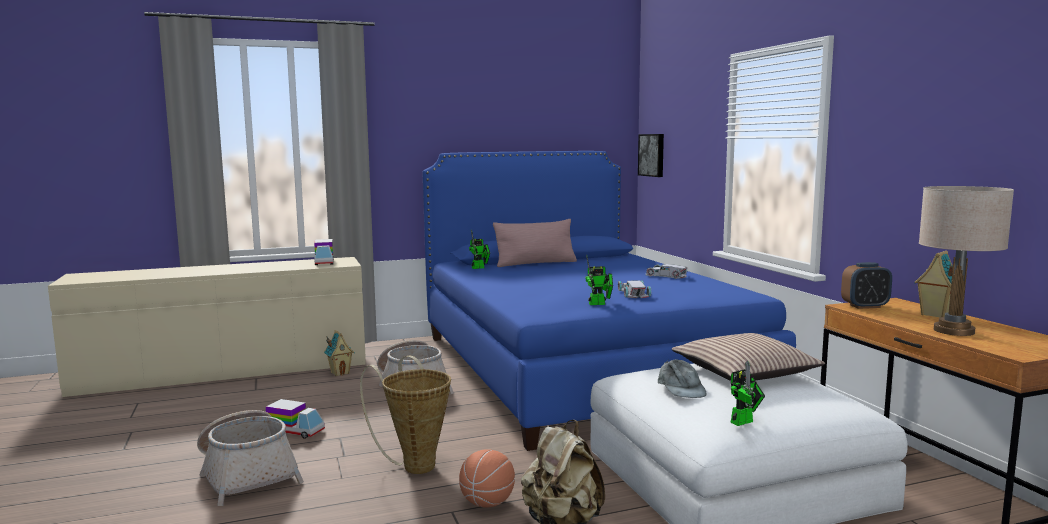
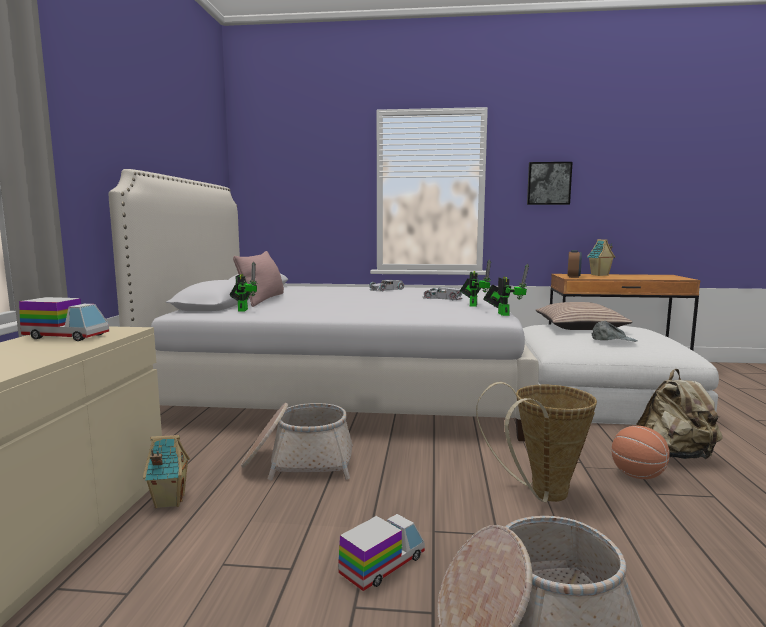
camera: 65 degrees left, 0 degrees up
blue bed [423,151,796,451] -> white bed [109,169,539,441]
picture [638,134,664,177] -> picture moved to [527,162,573,205]
toy robot [731,361,765,426] -> toy robot moved to [483,264,529,316]
beige table lamp [919,186,1014,336] -> none

